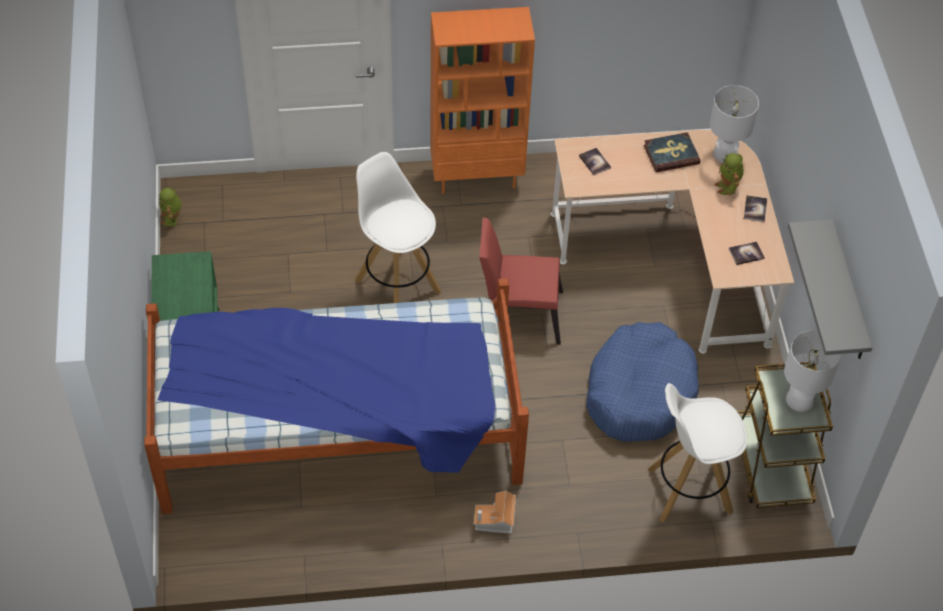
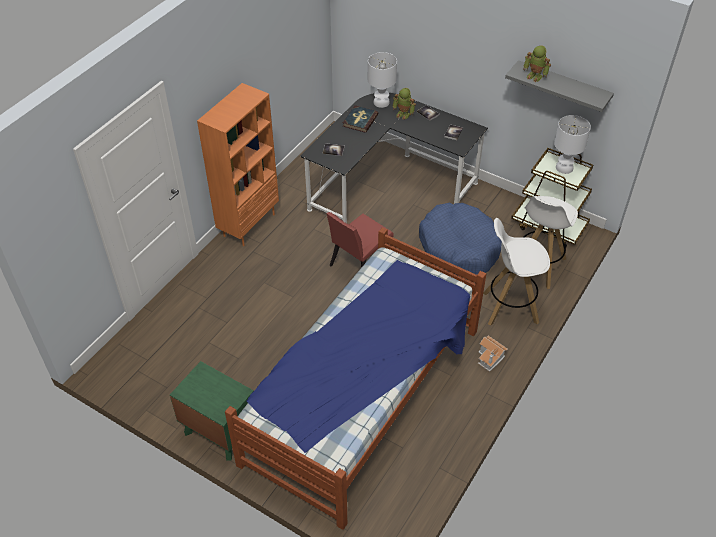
camera: 50 degrees left, 5 degrees down
toy robot [159,188,182,226] -> toy robot moved to [523,45,551,82]
white stool [355,152,441,303] -> white stool moved to [483,218,550,326]
beige desk [551,130,794,353] -> black desk [300,93,488,223]

